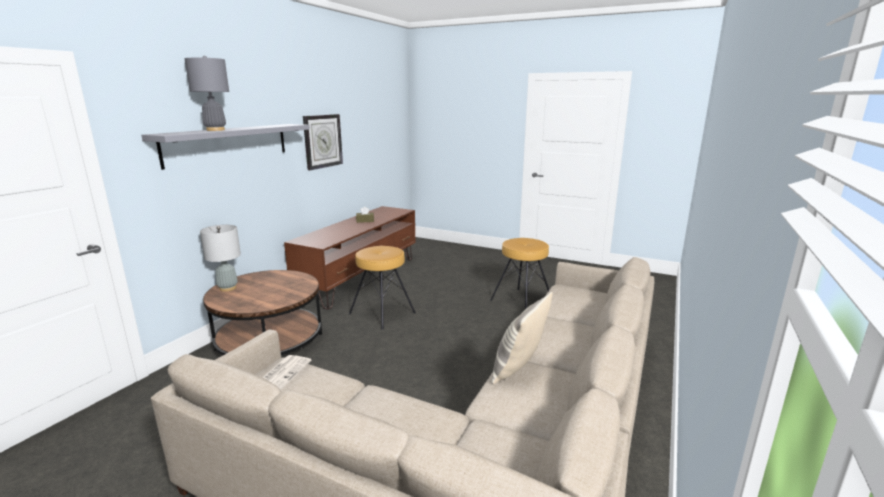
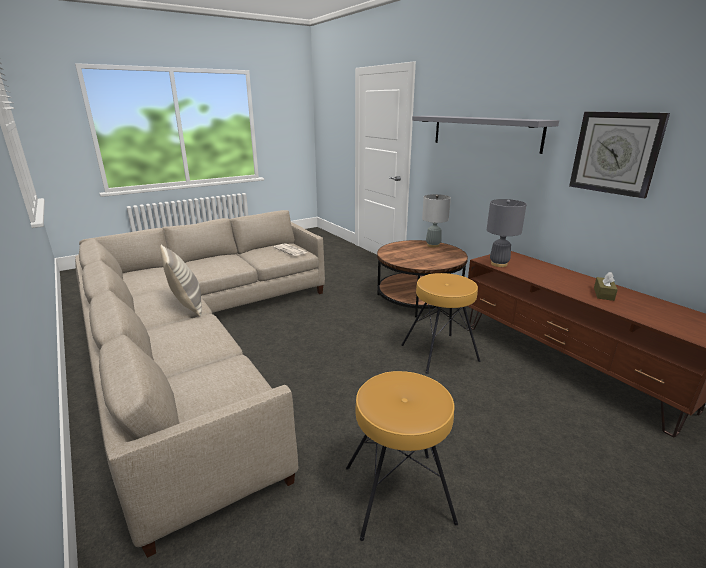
camera: 120 degrees right, 5 degrees up
grey table lamp [185,56,229,131] -> grey table lamp moved to [487,199,527,267]

